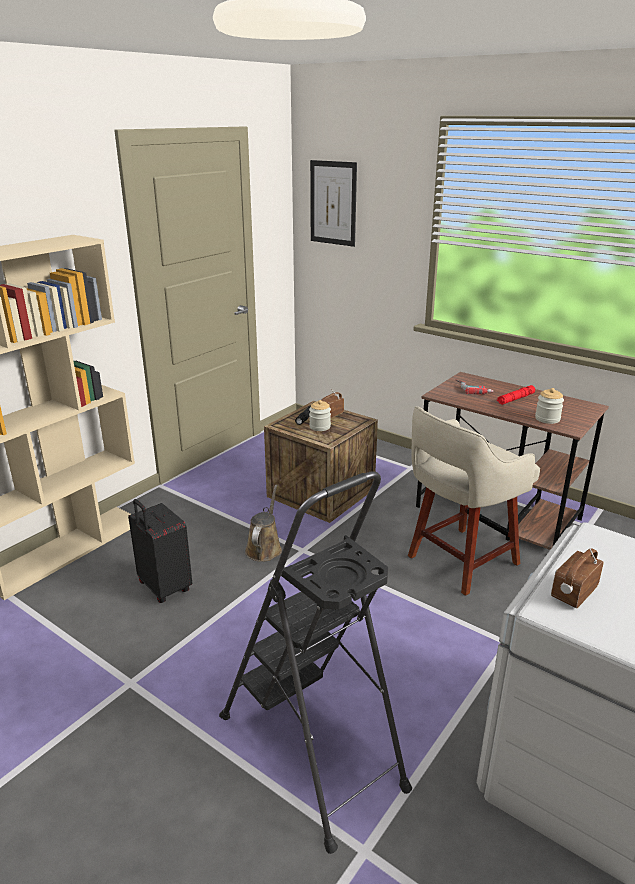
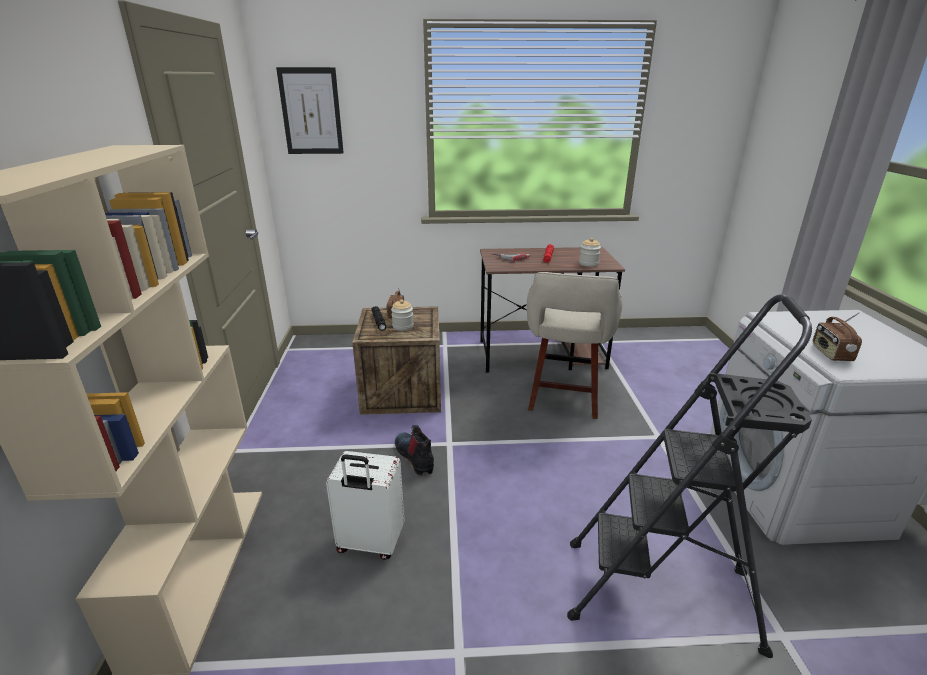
camera: 40 degrees left, 0 degrees up
black suitcase [128,499,192,603] -> white suitcase [326,451,405,560]
brown watering can [245,485,282,562] -> boot [395,425,434,476]

